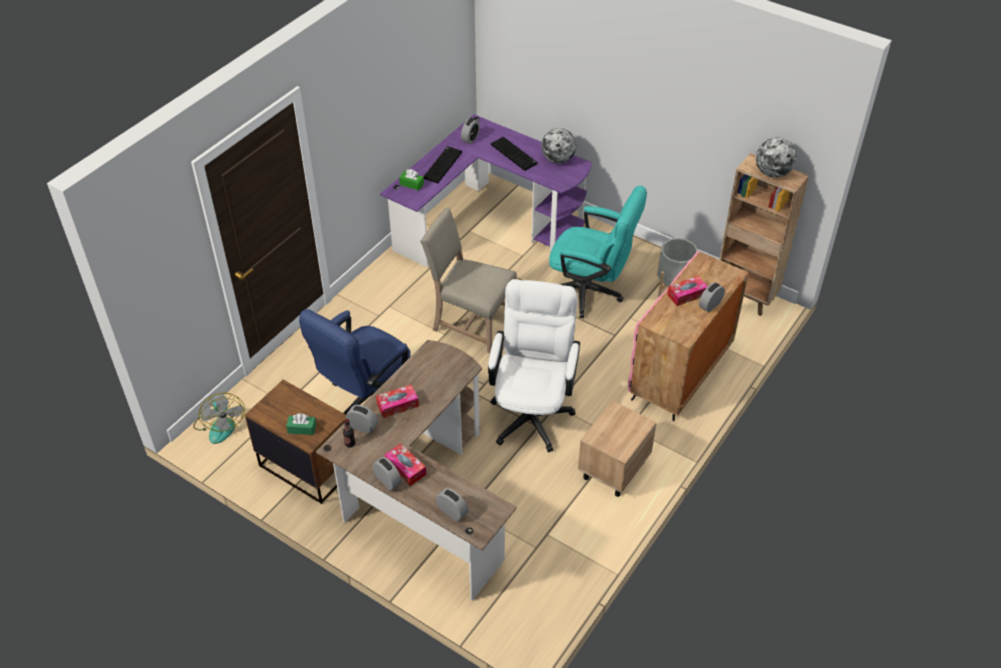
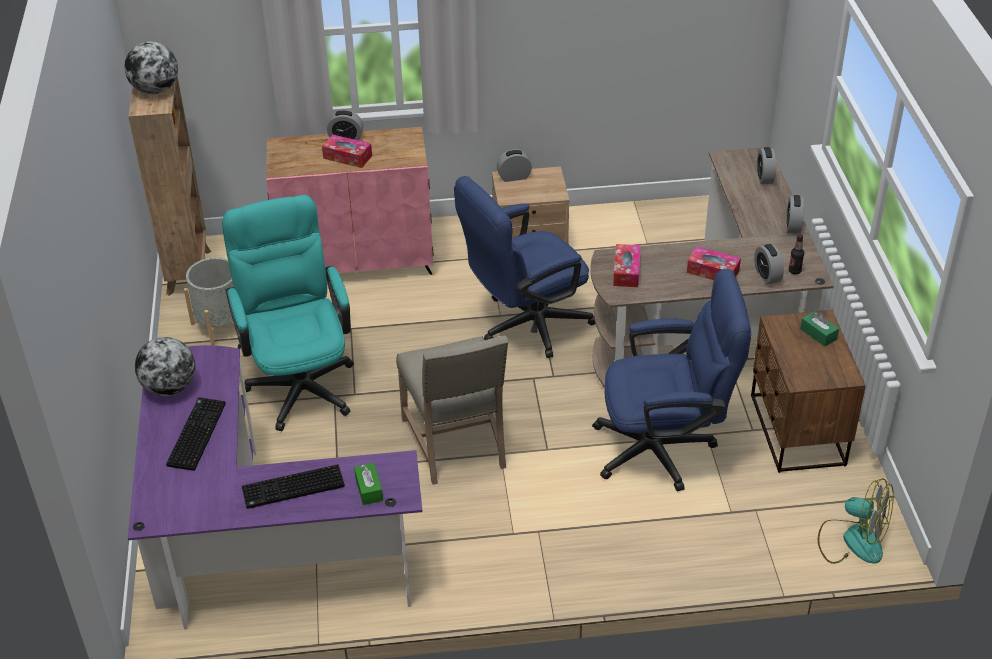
camera: 130 degrees left, 5 degrees down
fan [193,393,245,444] -> fan turned 90 degrees clockwise [818,478,894,564]
tissue box [385,443,426,486] -> tissue box moved to [613,244,641,287]
alarm clock [461,118,480,144] -> alarm clock moved to [497,149,532,182]
white office chair [488,279,580,453] -> blue office chair [454,176,595,358]

